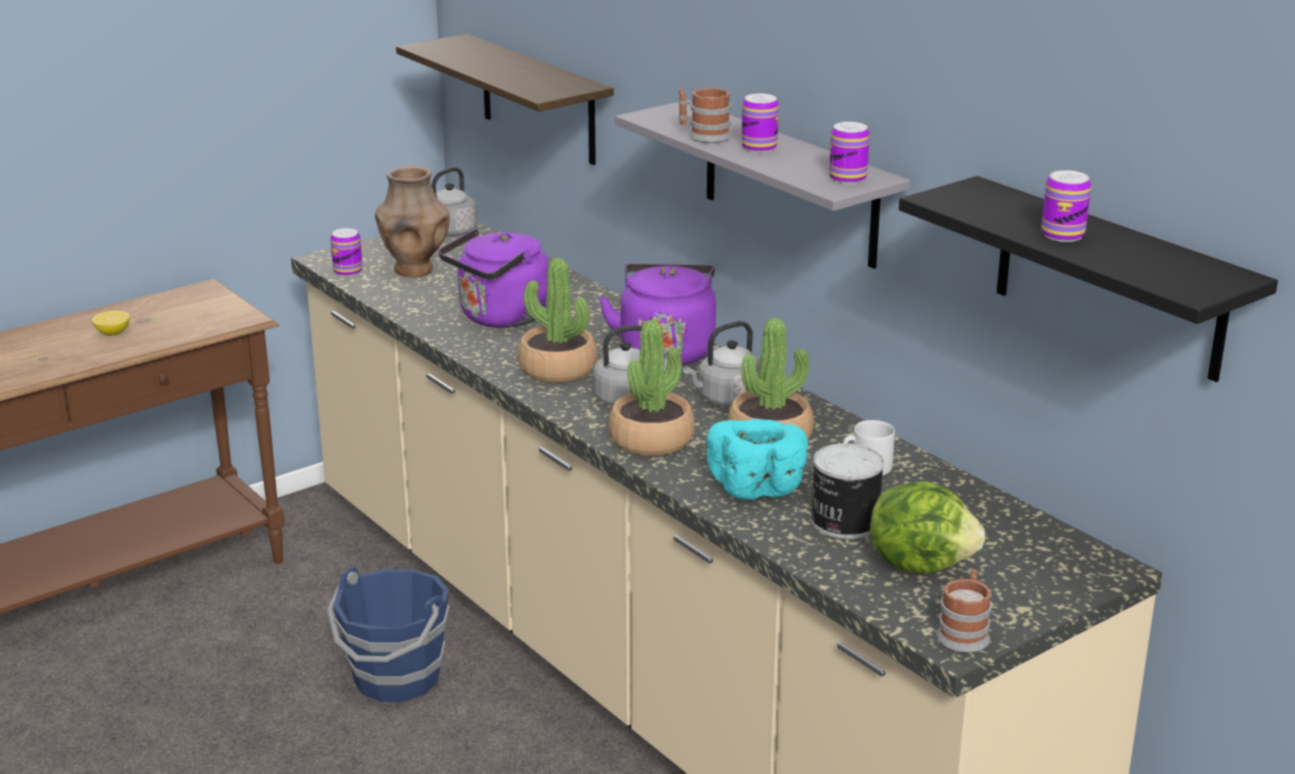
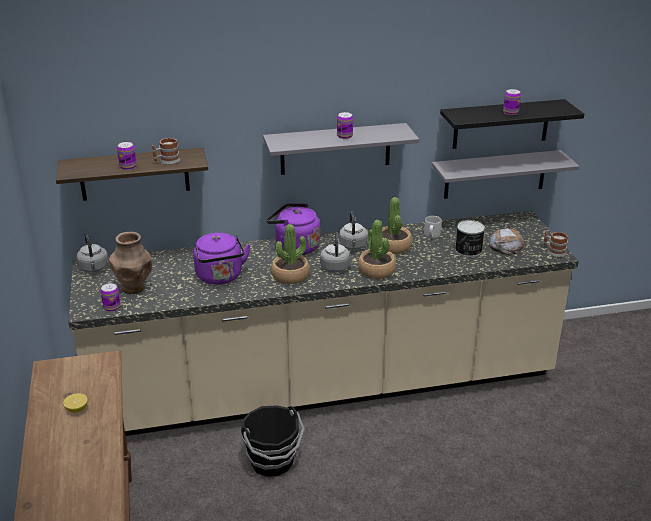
camera: 65 degrees left, 5 degrees up
blue bucket [327,566,449,702] -> black bucket [241,405,305,477]
mug [678,88,732,143] -> mug moved to [152,138,180,165]
turquoise bowl [707,419,808,500] -> none
can [829,122,870,184] -> can moved to [117,142,137,170]
lettuce [870,481,985,573] -> bread [489,227,525,255]
none -> grey shelf [432,150,580,199]

